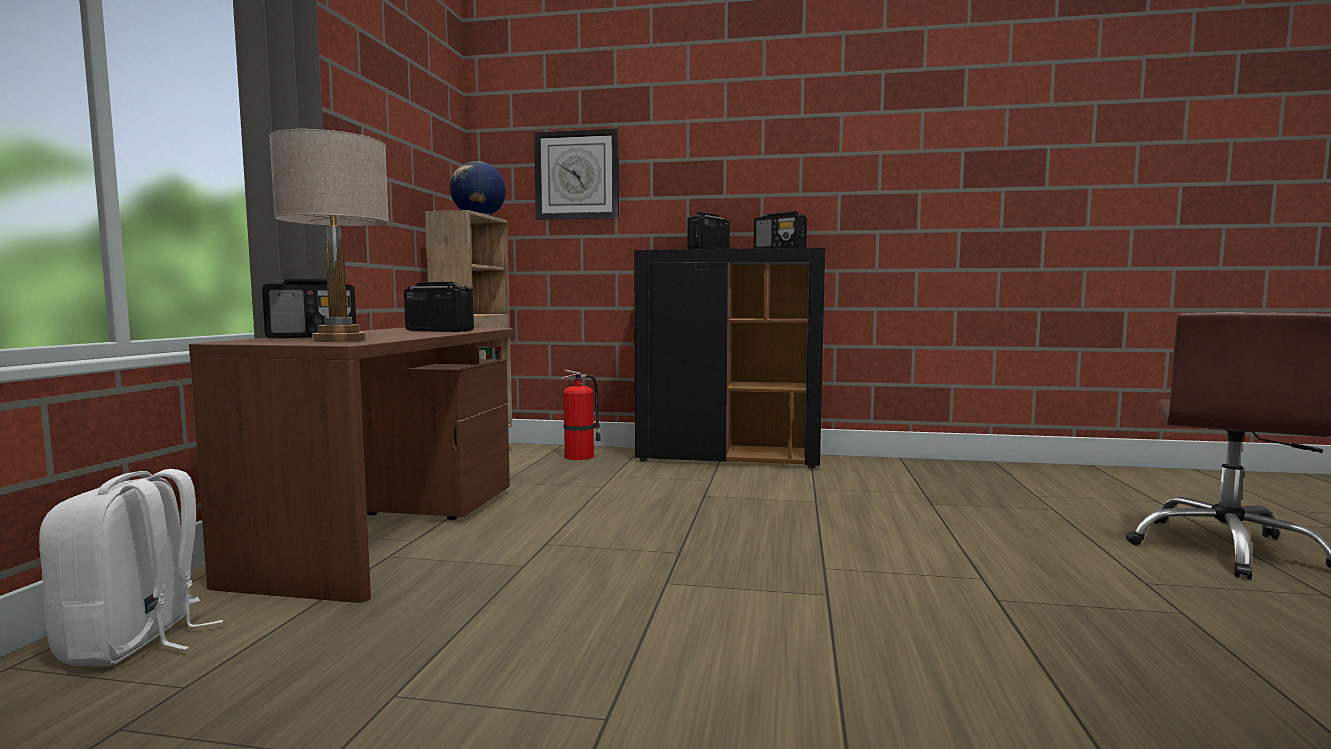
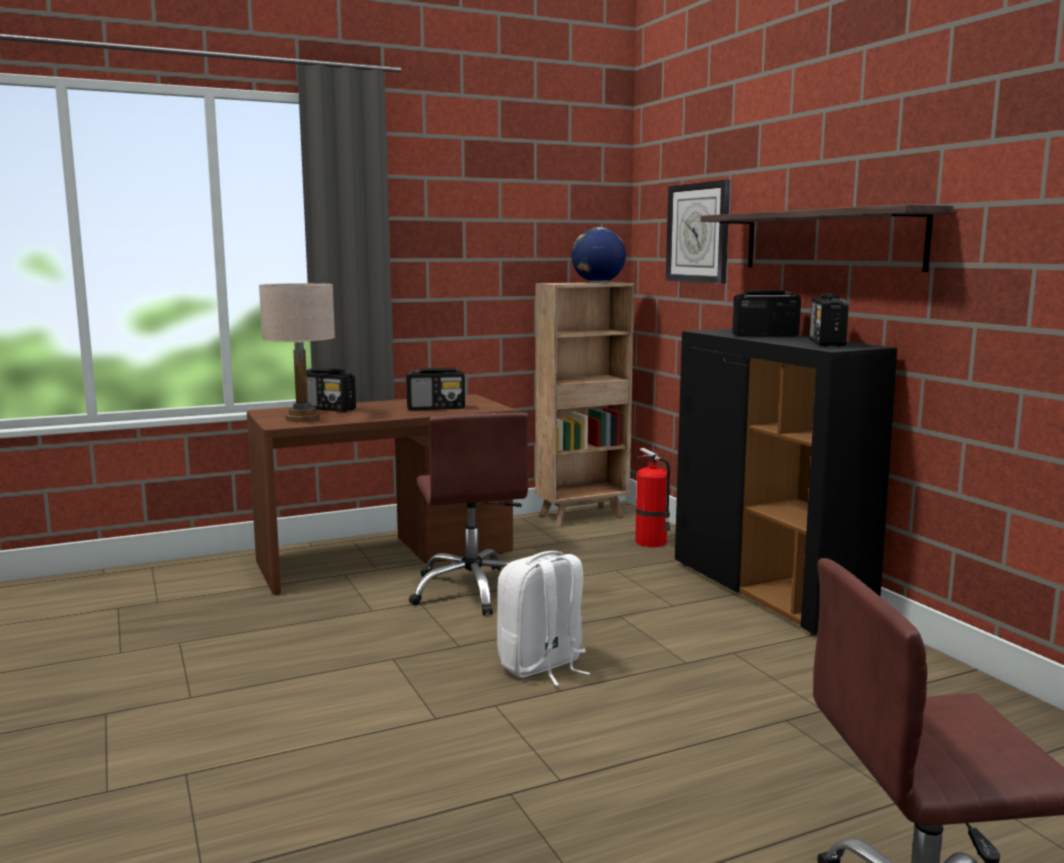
camera: 55 degrees right, 5 degrees up
white backpack [39,469,223,666] -> white backpack moved to [497,551,590,686]
radio [404,282,474,332] -> radio turned 90 degrees clockwise [406,368,465,410]
none -> brown office chair [409,412,528,615]
none -> shelf [700,204,953,272]

